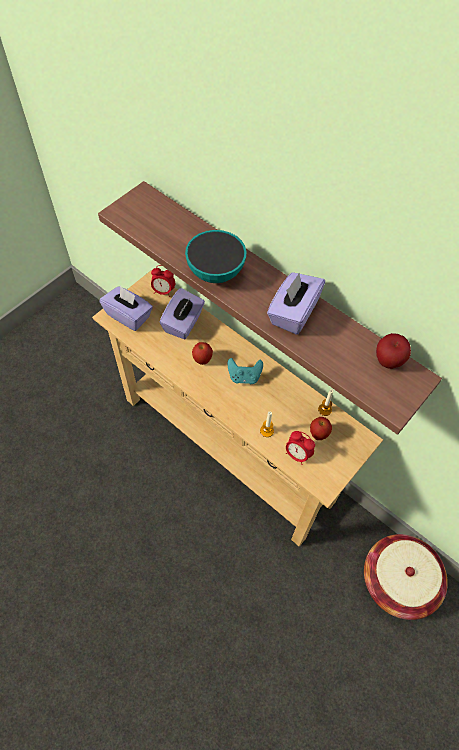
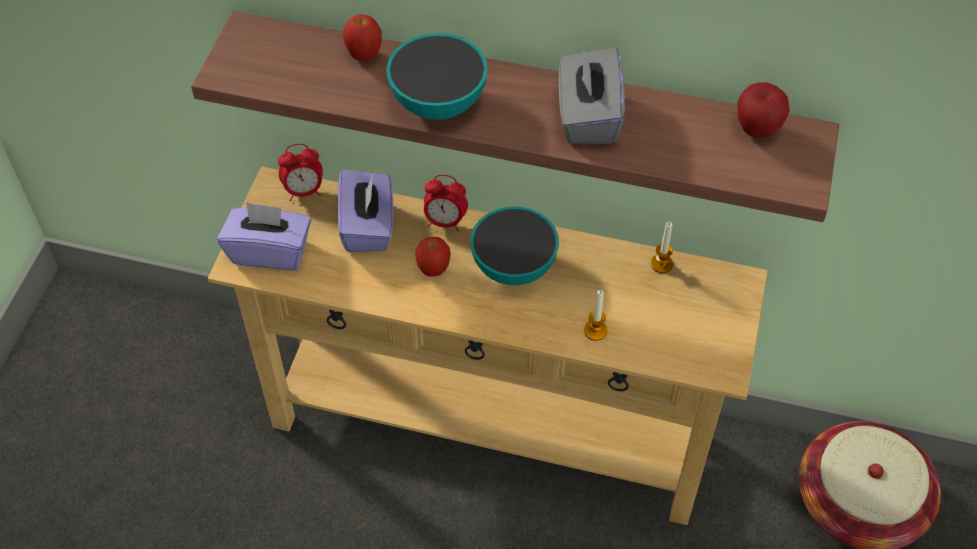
camera: 25 degrees left, 5 degrees down
turquoise game controller [228,358,263,384] -> bowl [470,207,559,285]
purple tissue box [267,272,325,335] -> grey tissue box [559,47,625,144]
alarm clock [286,431,315,465] -> alarm clock moved to [424,175,468,232]
apple [310,417,332,440] -> apple moved to [343,14,382,61]

